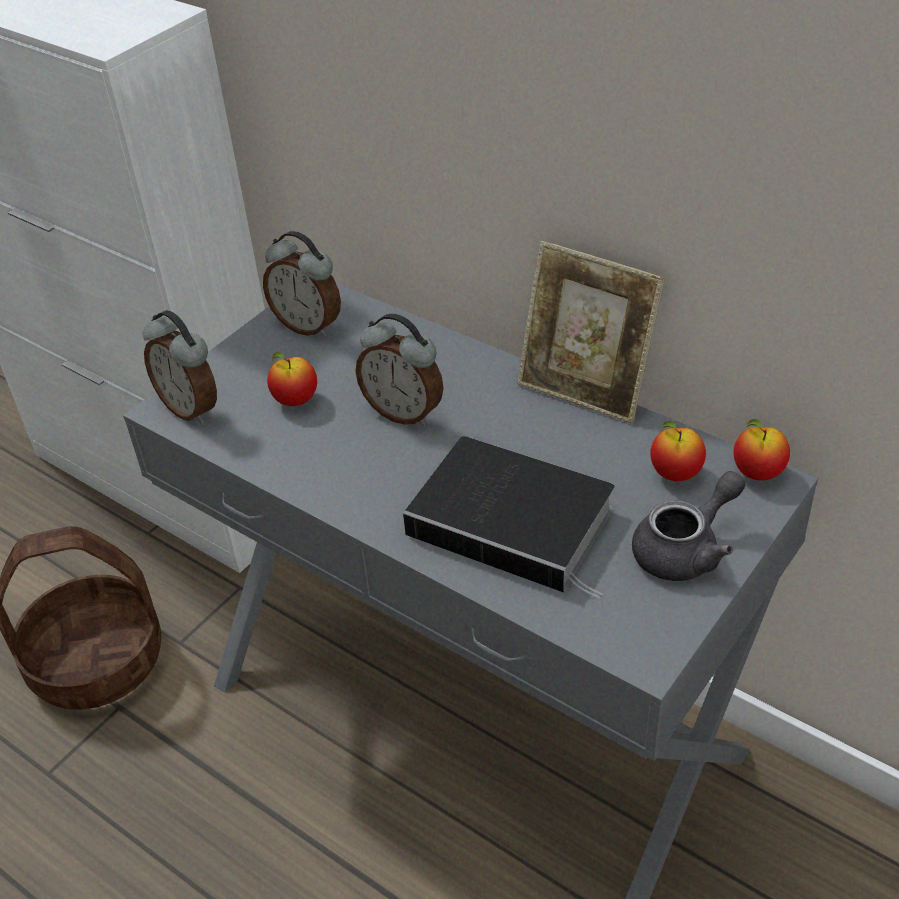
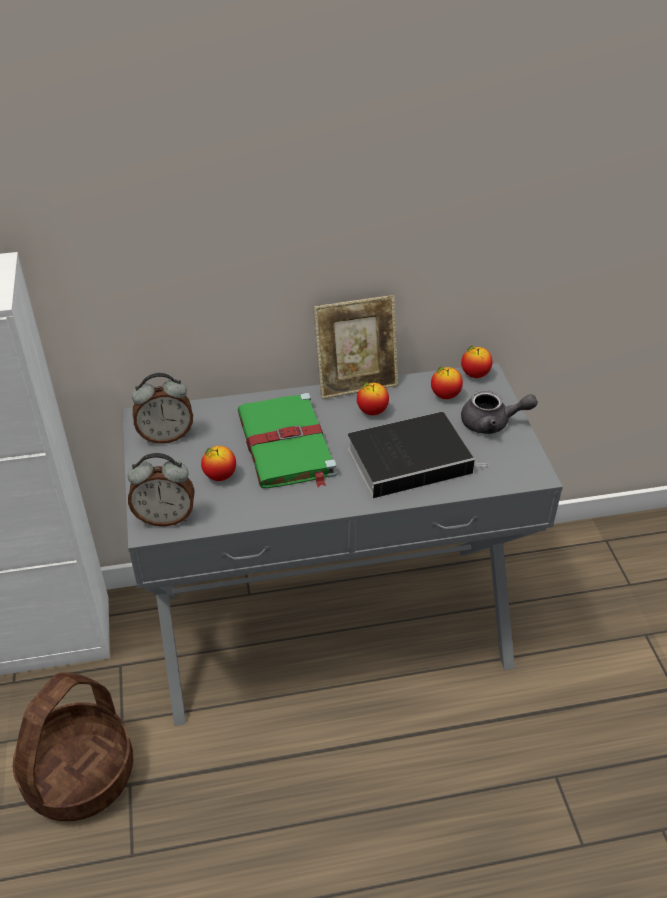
camera: 50 degrees left, 0 degrees up
alarm clock [356,313,444,426] -> green book [237,393,337,488]
grey teapot [632,471,745,581] -> grey teapot turned 90 degrees clockwise [461,390,538,434]
none -> apple [357,382,389,415]

